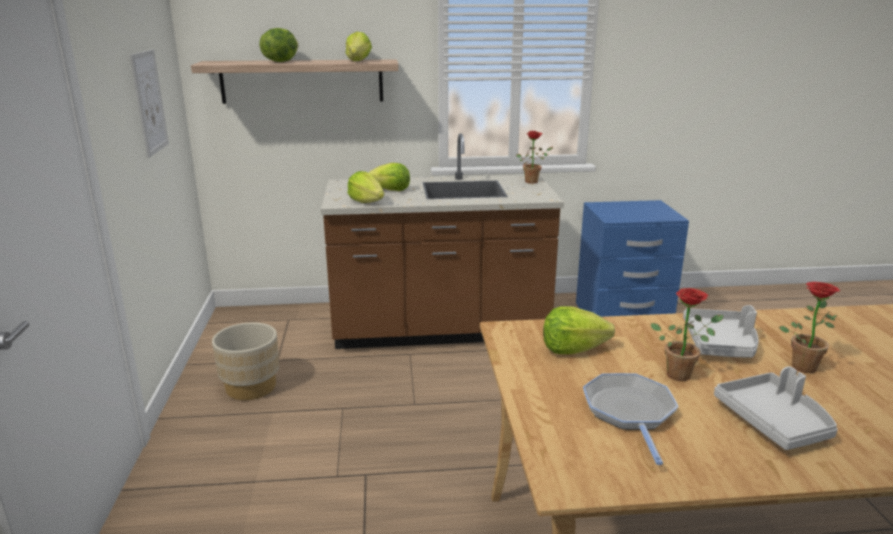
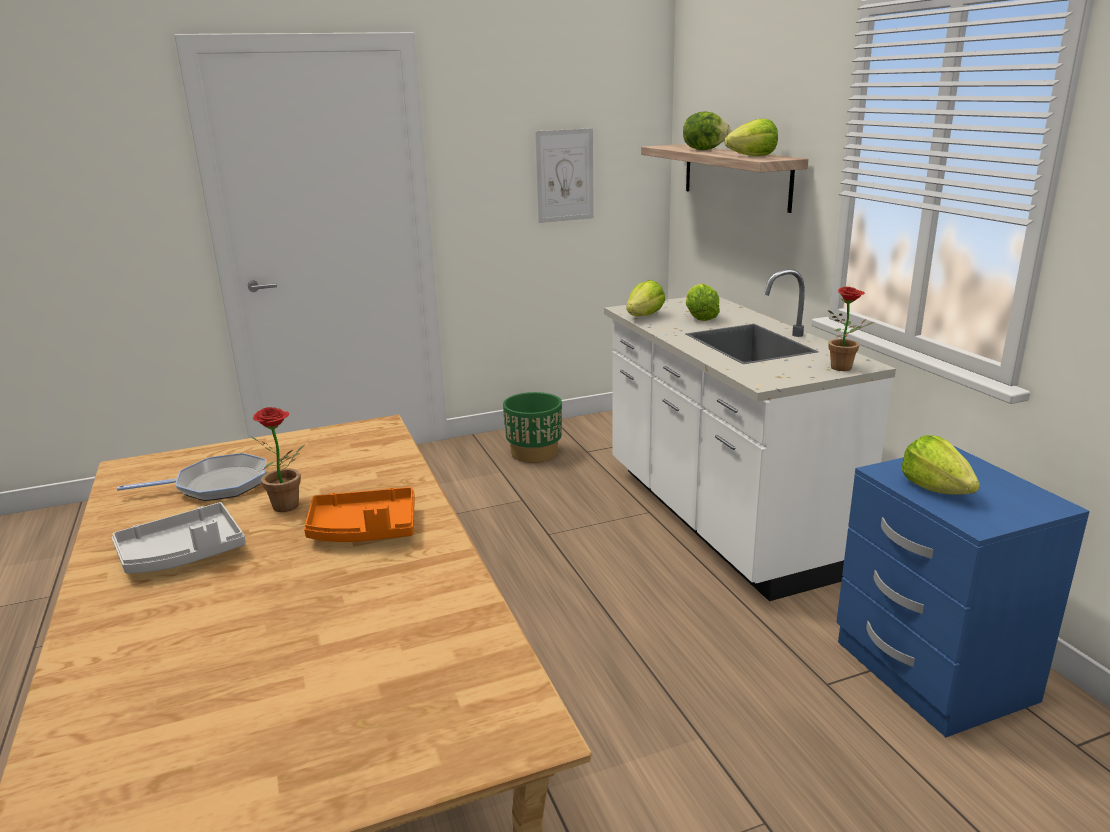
camera: 75 degrees right, 0 degrees up
beige planter [212,322,279,400] -> green planter [503,392,562,463]
brown counter [321,133,564,349] -> white counter [604,269,896,601]
lettuce [543,306,615,354] -> lettuce moved to [902,435,980,495]
grey tray [683,305,759,358] -> orange tray [304,487,415,542]
potted plant [779,282,840,373] -> none

